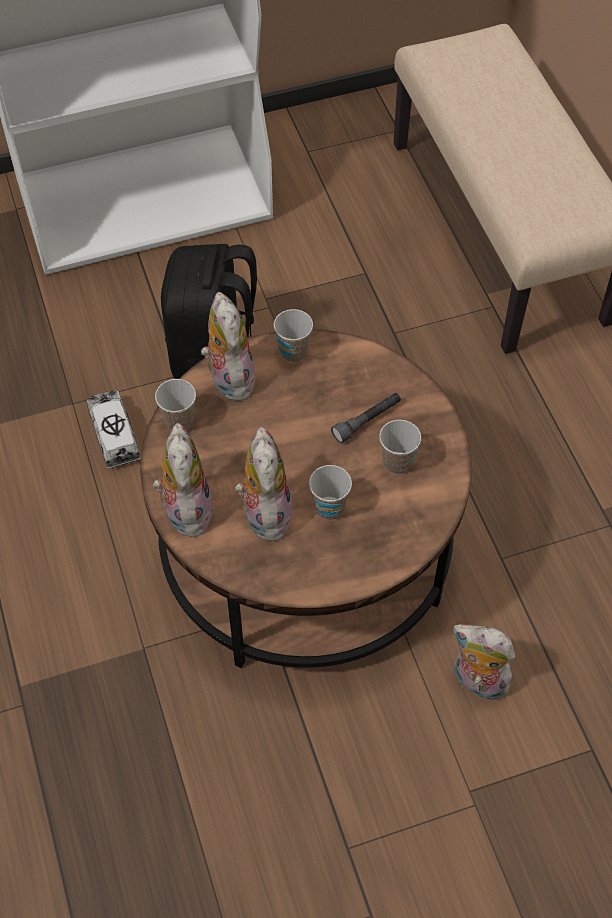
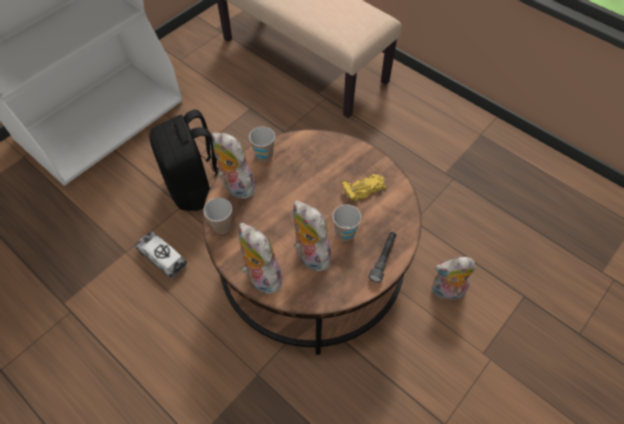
camera: 30 degrees left, 0 degrees up
grey flashlight [331,393,401,443] -> grey flashlight moved to [369,232,396,283]
cup [379,419,421,474] -> yellow toy car [341,174,387,202]

